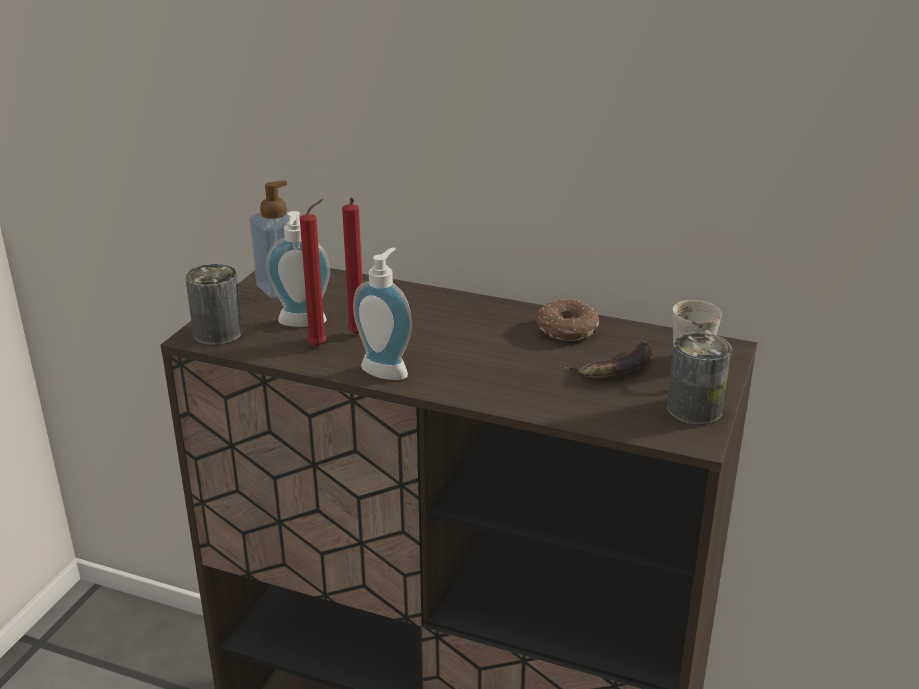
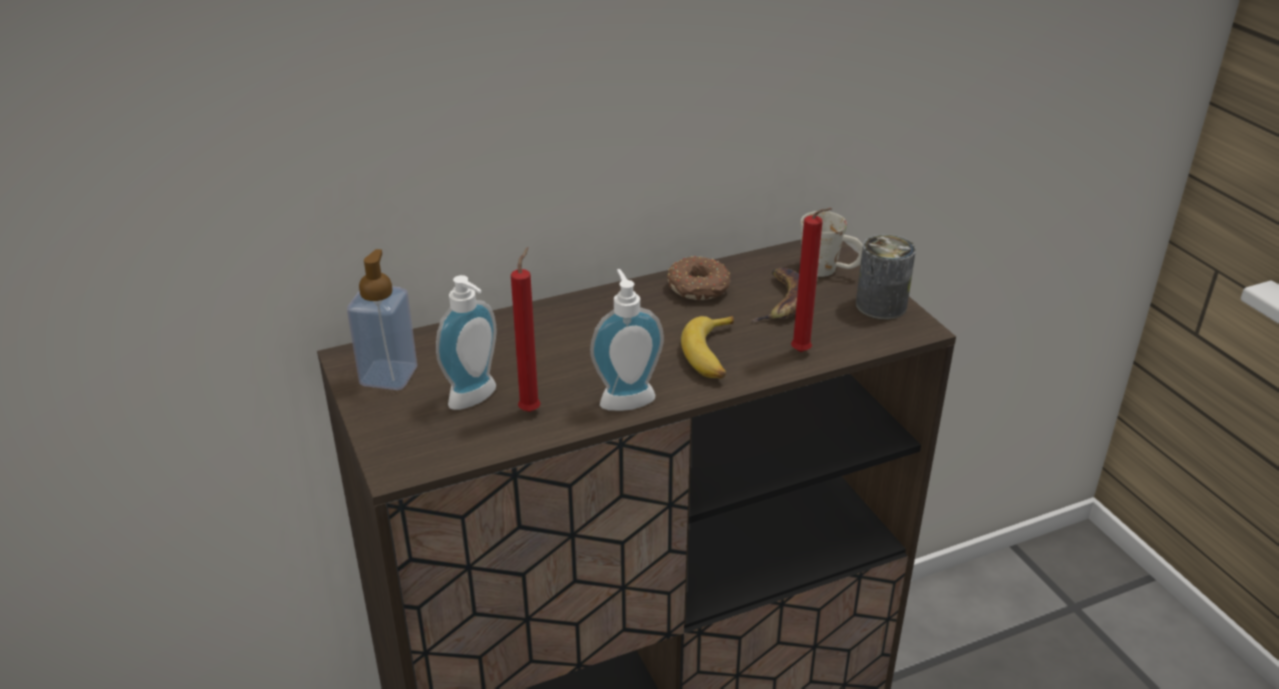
camera: 45 degrees left, 5 degrees up
can [185,264,243,345] -> none
red candle [342,197,363,334] -> red candle moved to [791,208,832,352]
none -> banana [681,316,734,379]

